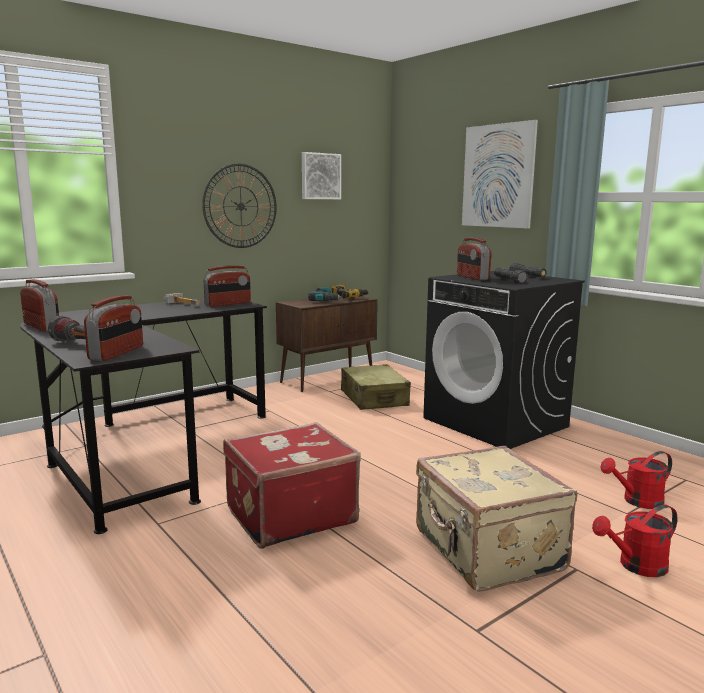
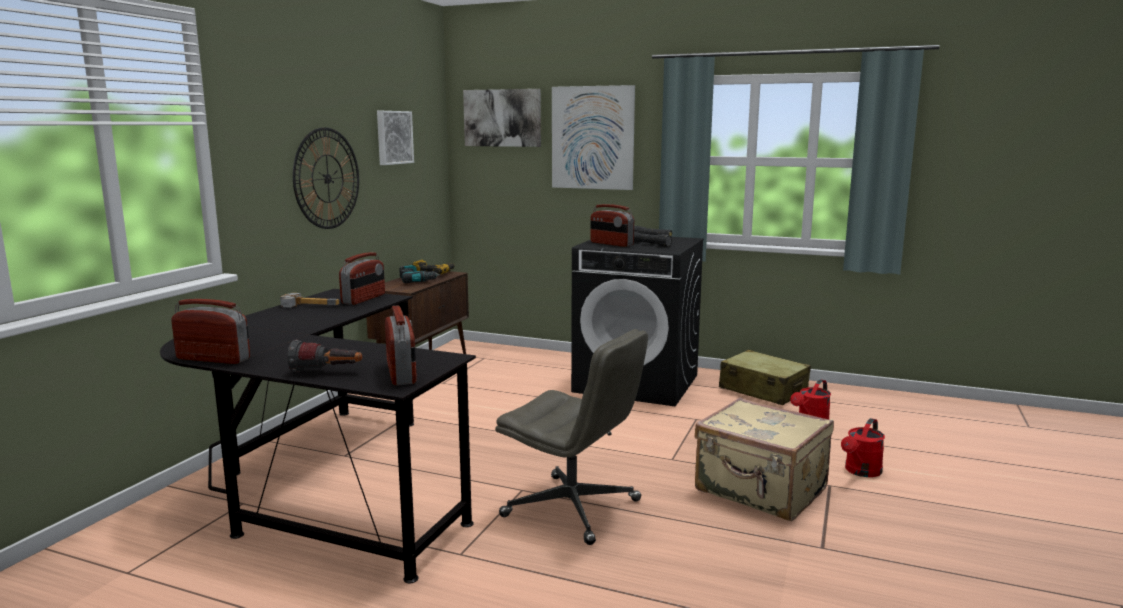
camera: 30 degrees left, 0 degrees up
red suitcase [223,422,361,549] -> grey office chair [495,329,648,545]
beige suitcase [341,364,411,410] -> beige suitcase moved to [719,350,811,405]
none -> picture [463,89,541,147]

